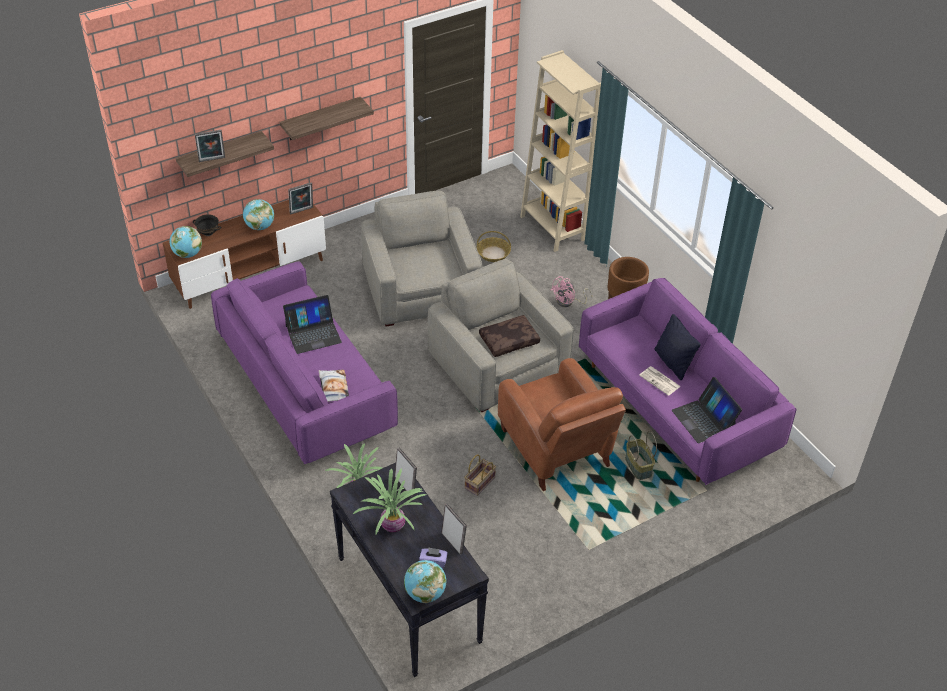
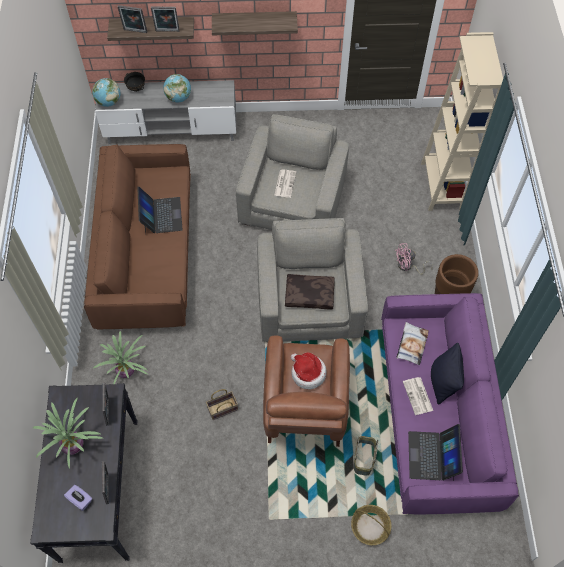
camera: 30 degrees right, 15 degrees up
brown tv stand [163,200,326,309] -> grey tv stand [95,80,236,144]
purple sofa [211,261,398,464] -> brown sofa [84,144,191,329]
laptop [283,295,342,354] -> laptop turned 105 degrees counterclockwise [137,186,182,234]
picture frame [288,183,313,214] -> picture frame moved to [151,7,180,32]
pillow [319,370,349,402] -> pillow moved to [396,322,429,365]
globe [404,560,447,603] -> none
basket [477,231,511,262] -> basket moved to [351,505,391,545]
none -> newspaper [274,170,296,198]
none -> hat [291,352,327,390]

